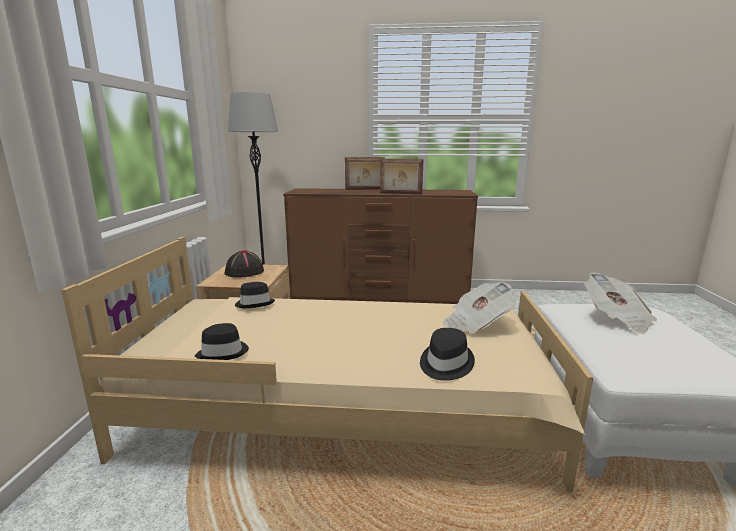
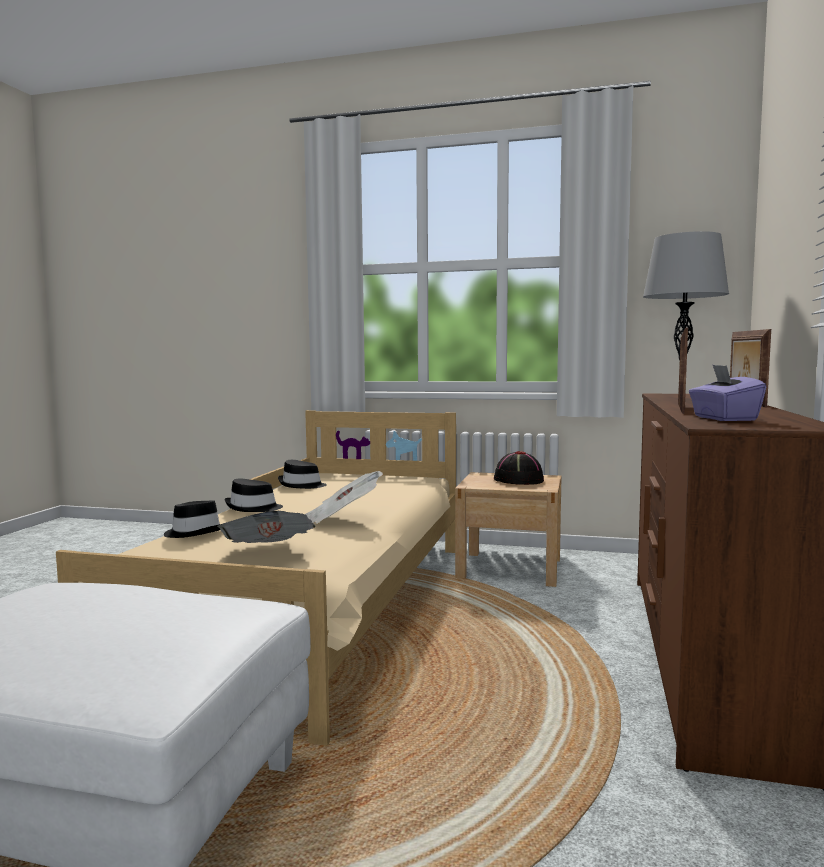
camera: 100 degrees right, 10 degrees down
black hat [235,282,275,308] -> black hat moved to [225,478,283,512]
newspaper [584,272,657,334] -> newspaper moved to [305,471,383,524]
none -> purple tissue box [689,364,766,421]

